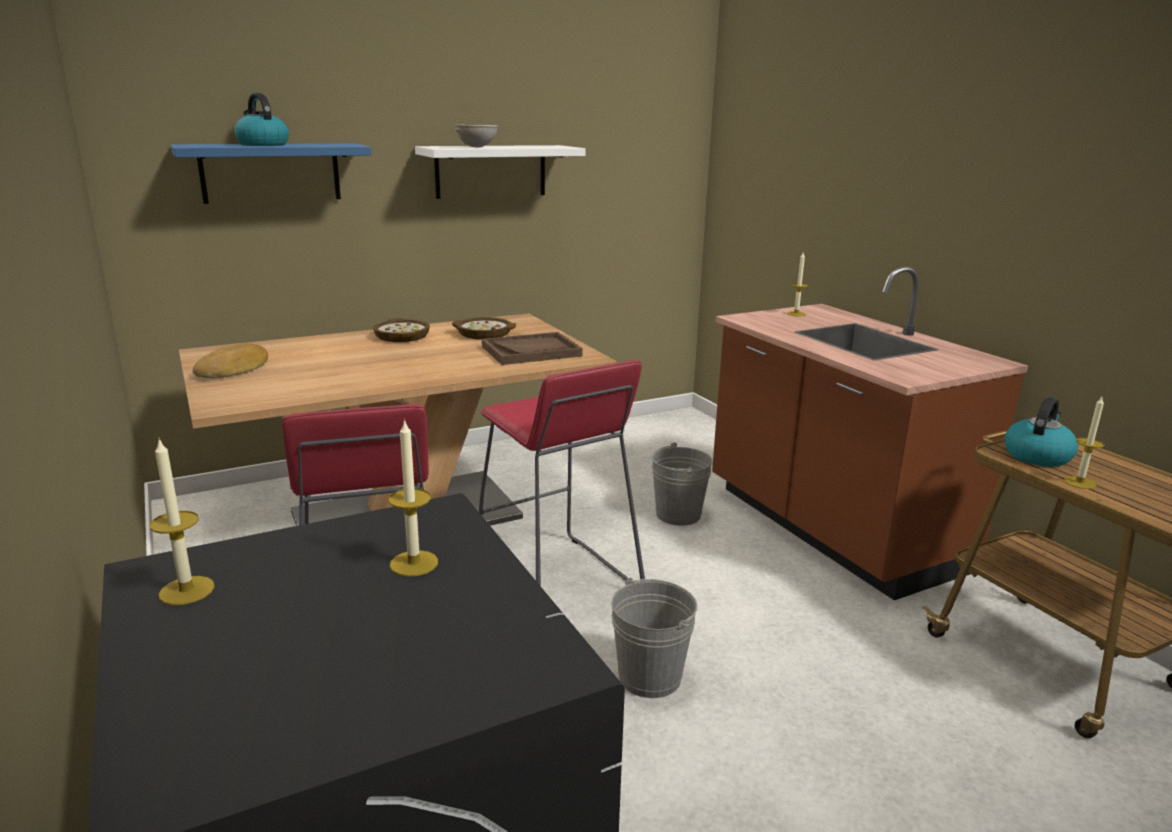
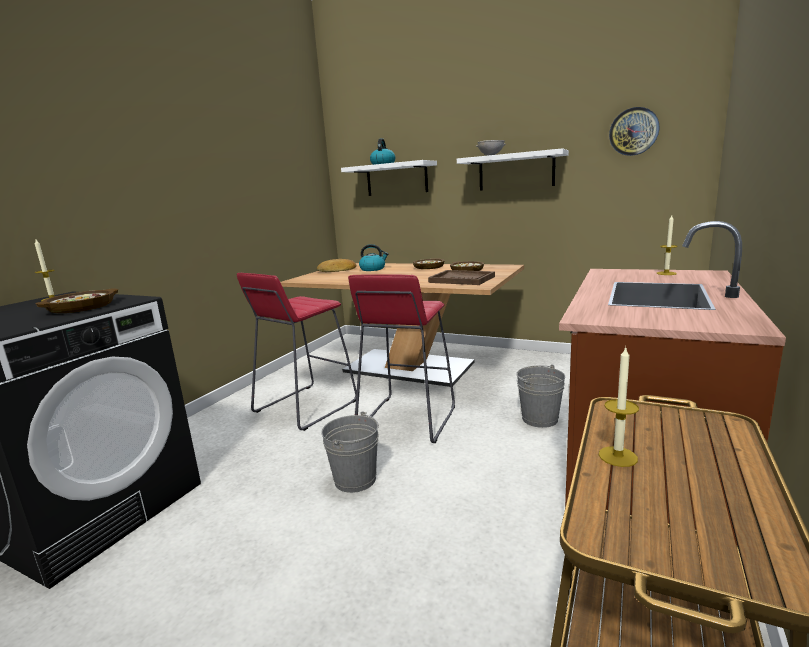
camera: 55 degrees right, 5 degrees down
blue shelf [171,143,371,204] -> white shelf [341,160,437,196]
candle [388,419,438,577] -> bowl [35,289,118,313]
kettle [1004,397,1078,467] -> kettle moved to [359,244,388,271]
none -> wall clock [609,107,659,156]

